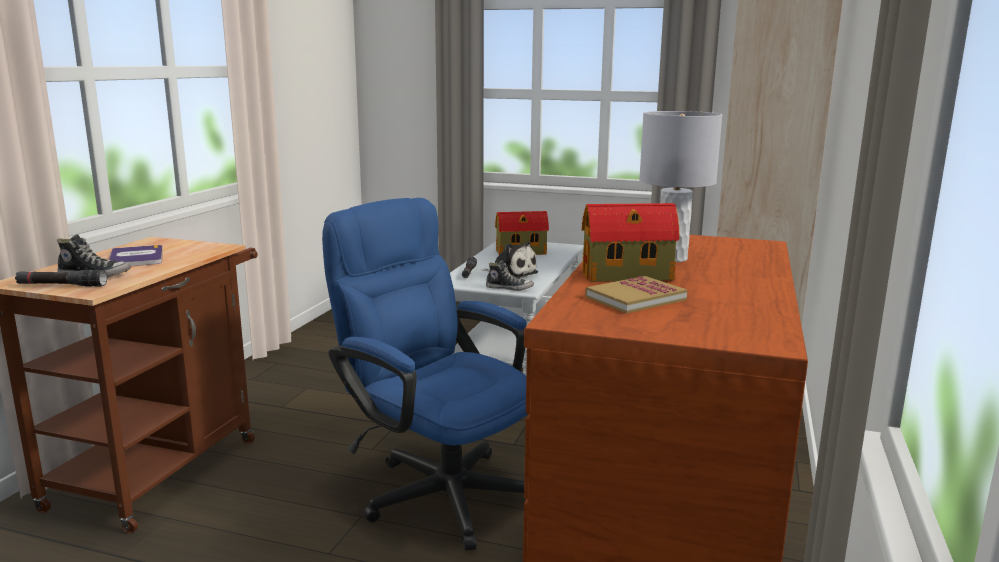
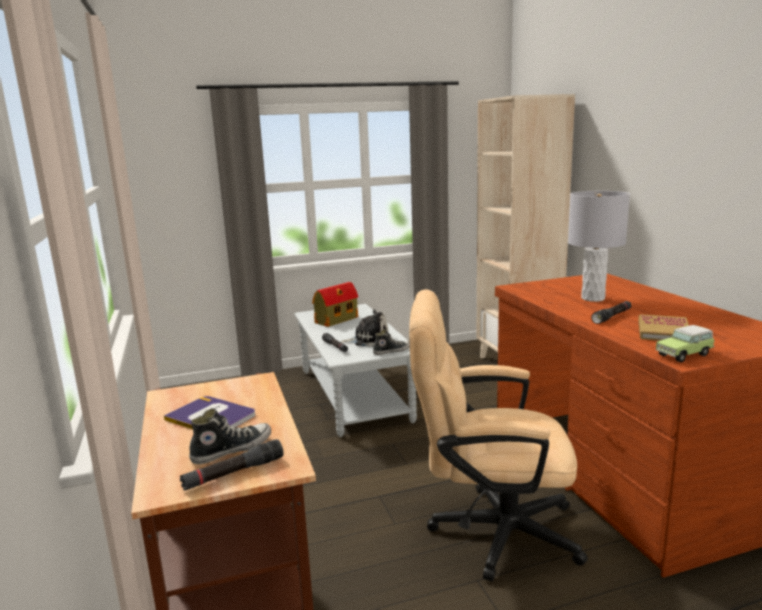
camera: 35 degrees left, 0 degrees up
blue office chair [322,198,528,551] -> beige office chair [409,289,588,581]
toy house [582,203,680,282] -> black flashlight [591,301,632,324]
none -> toy car [656,325,714,362]

